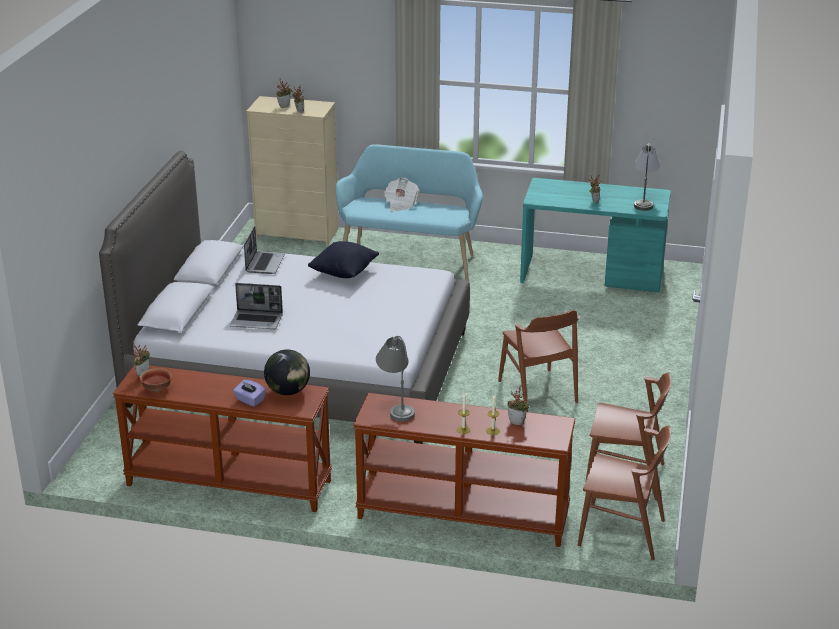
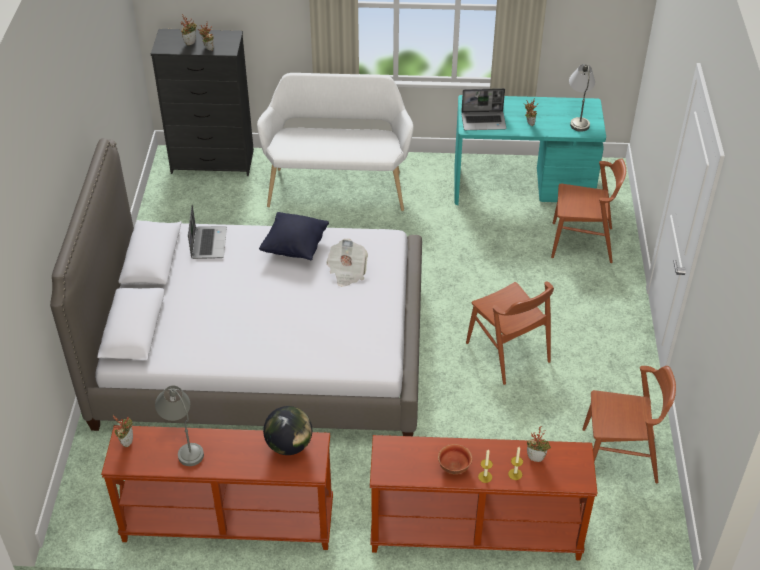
camera: 10 degrees left, 15 degrees up
bowl [140,368,172,392] -> bowl moved to [438,444,472,474]
laptop [230,283,283,329] -> laptop moved to [461,88,506,130]
purple tissue box [233,379,266,407] -> none
beige dresser [246,96,338,247] -> black dresser [151,29,254,176]
turquoise bench [336,144,483,281] -> white bench [257,73,414,211]
grey table lamp [376,336,415,422] -> grey table lamp moved to [155,386,204,466]
newspaper [384,177,419,212] -> newspaper moved to [326,239,368,287]
brown chair [578,426,671,560] -> brown chair moved to [551,158,626,263]

